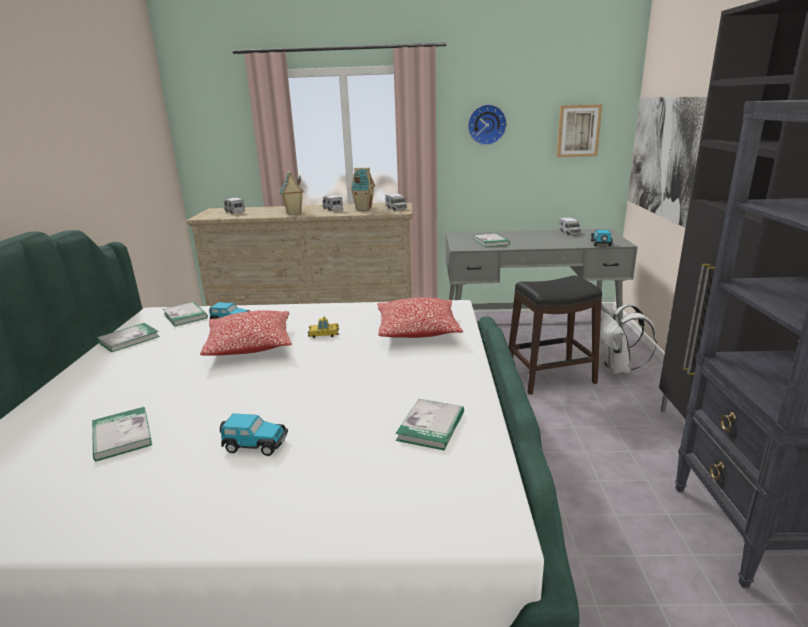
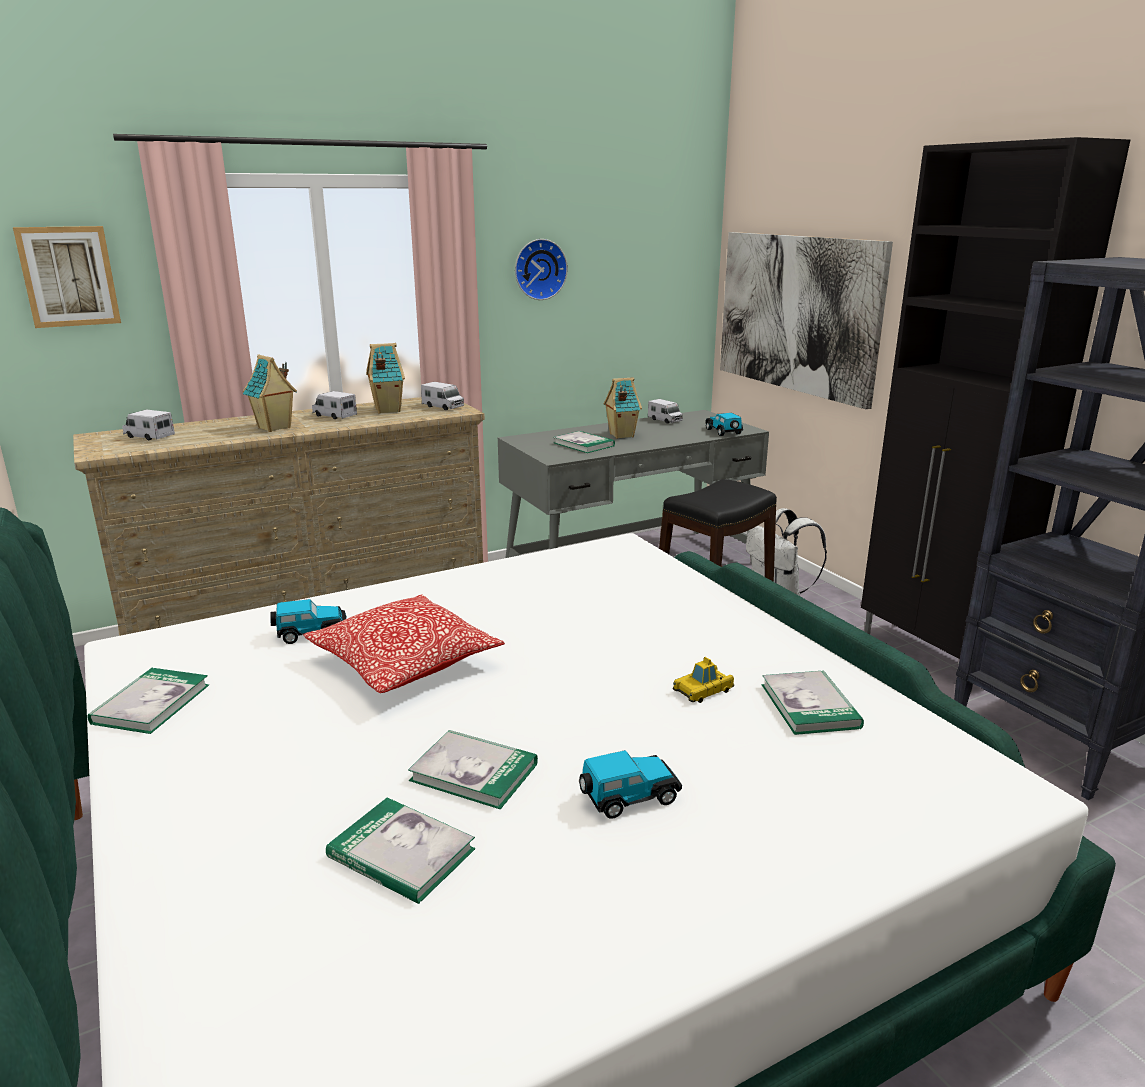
camera: 30 degrees left, 0 degrees up
book [163,302,208,326] -> book moved to [408,730,538,809]
toy car [307,316,339,338] -> toy car moved to [673,657,734,703]
pillow [377,297,463,338] -> none
picture [556,104,602,157] -> picture moved to [13,226,121,328]
none -> toy house [604,377,642,439]

